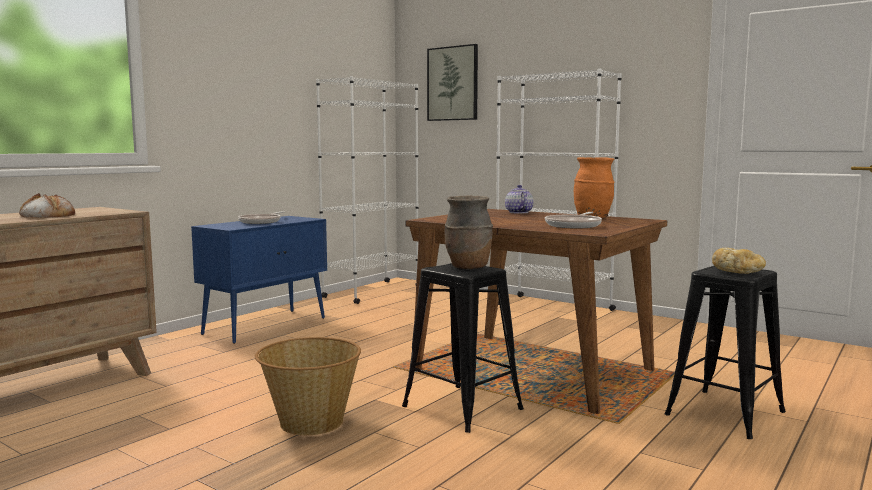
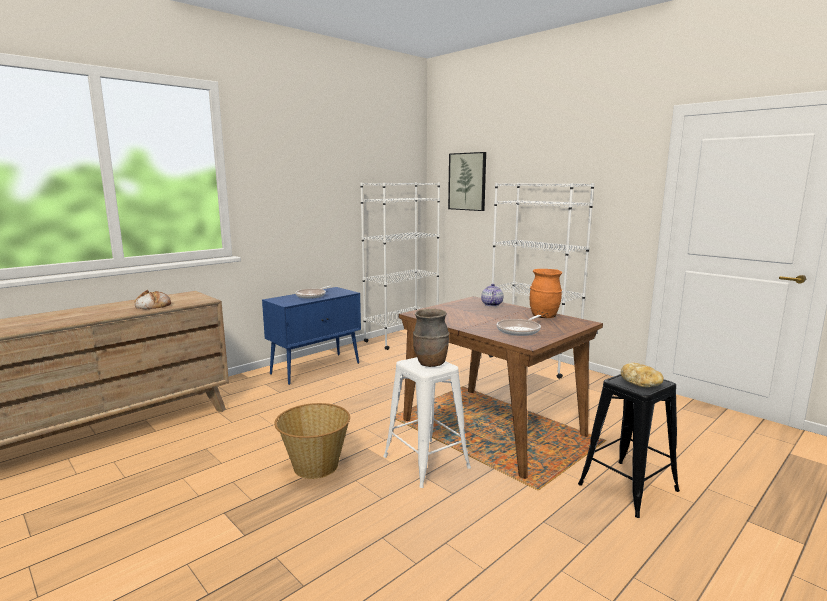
camera: 10 degrees right, 5 degrees up
black stool [402,263,524,433] -> white stool [383,357,471,488]

